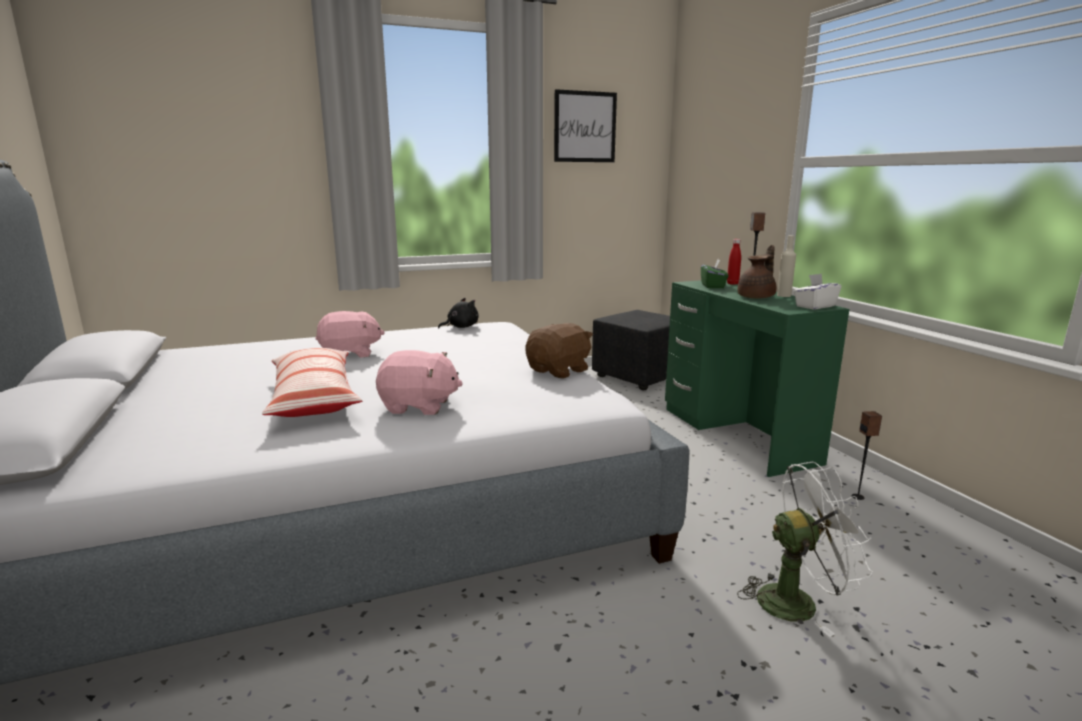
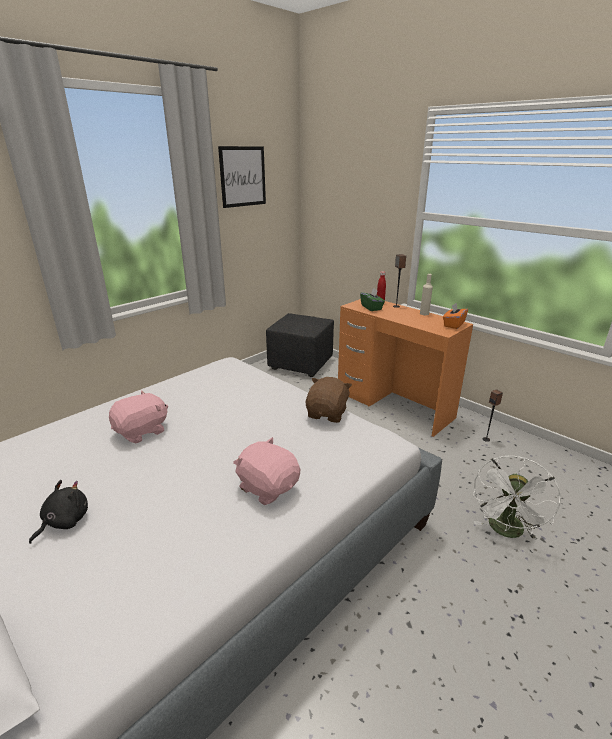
camera: 25 degrees left, 10 degrees up
pillow [262,348,362,417] -> none
pink plush toy [376,350,463,415] -> pink plush toy turned 120 degrees counterclockwise [233,437,300,505]
black plush toy [438,298,479,328] -> black plush toy moved to [29,480,88,544]
green desk [665,280,849,477] -> orange desk [338,299,473,437]
brown teapot [737,245,776,298] -> none
white fan [737,462,873,637] -> white fan turned 150 degrees clockwise [473,456,561,540]
white tissue box [793,273,841,310] -> orange tissue box [443,302,468,329]

